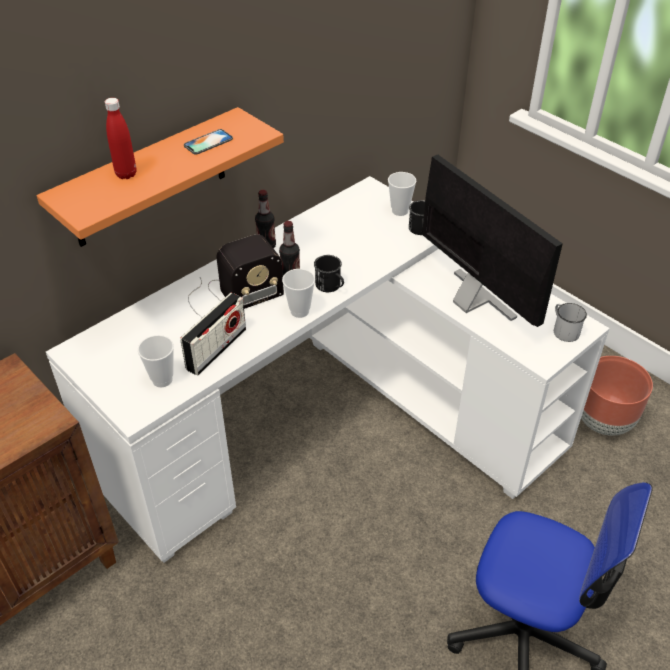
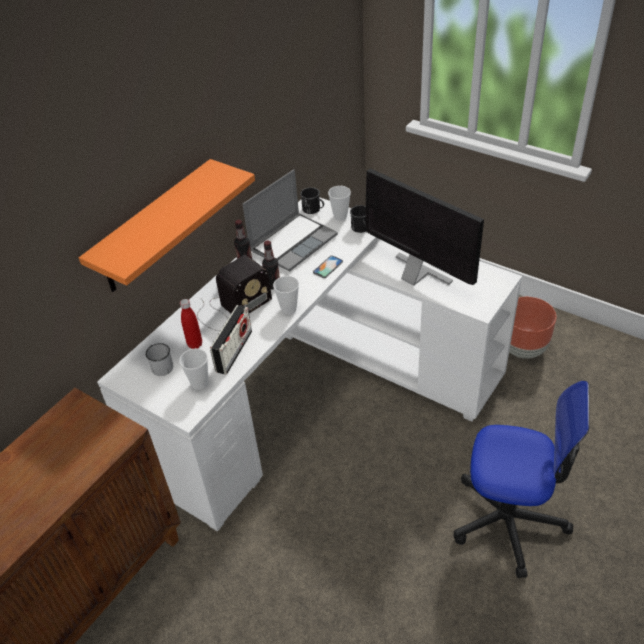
camera: 10 degrees left, 0 degrees up
red bottle [105,98,137,179] -> red bottle moved to [180,299,202,349]
phone [184,129,233,155] -> phone moved to [313,255,343,278]
black mug [314,255,344,292] -> black mug moved to [300,187,324,214]
white mug [554,303,587,342] -> white mug moved to [146,343,173,376]
none -> laptop [243,169,338,272]

